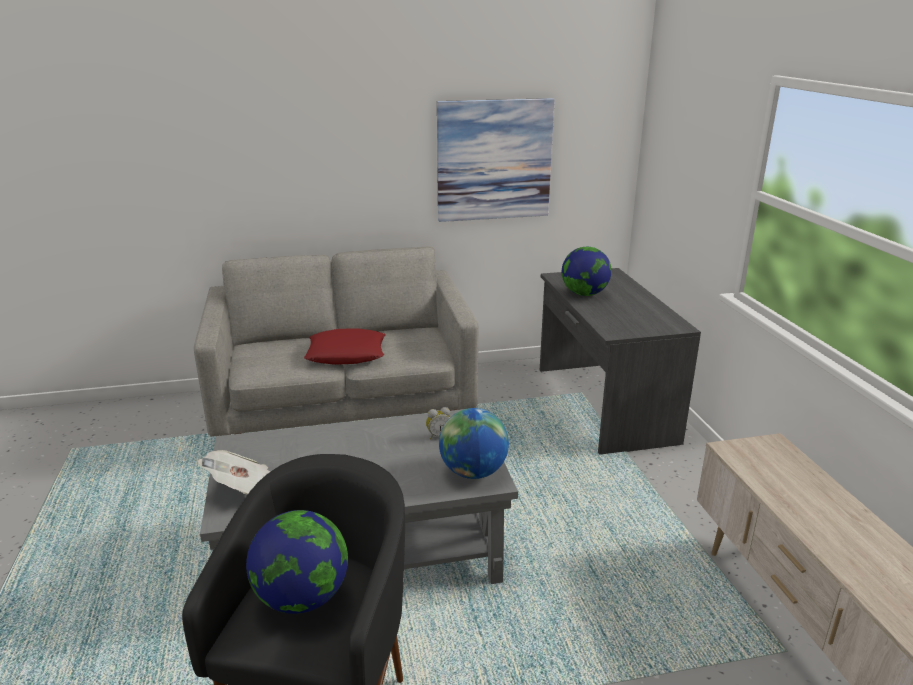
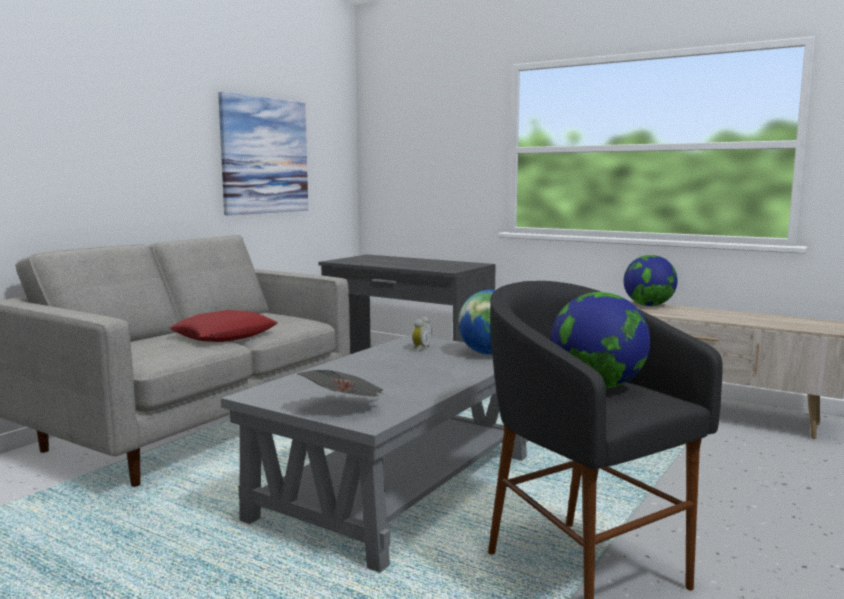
camera: 45 degrees left, 15 degrees down
globe [562,247,612,296] -> globe moved to [624,255,678,306]

